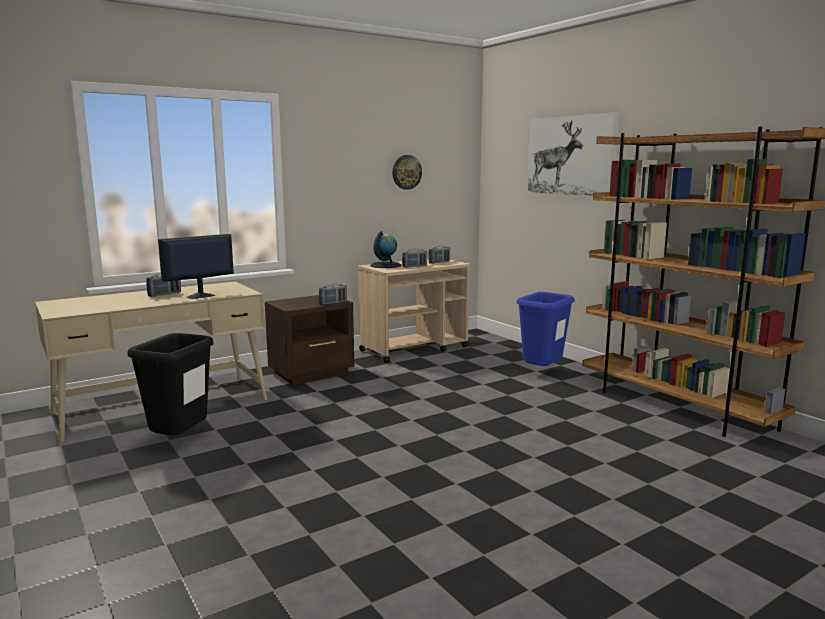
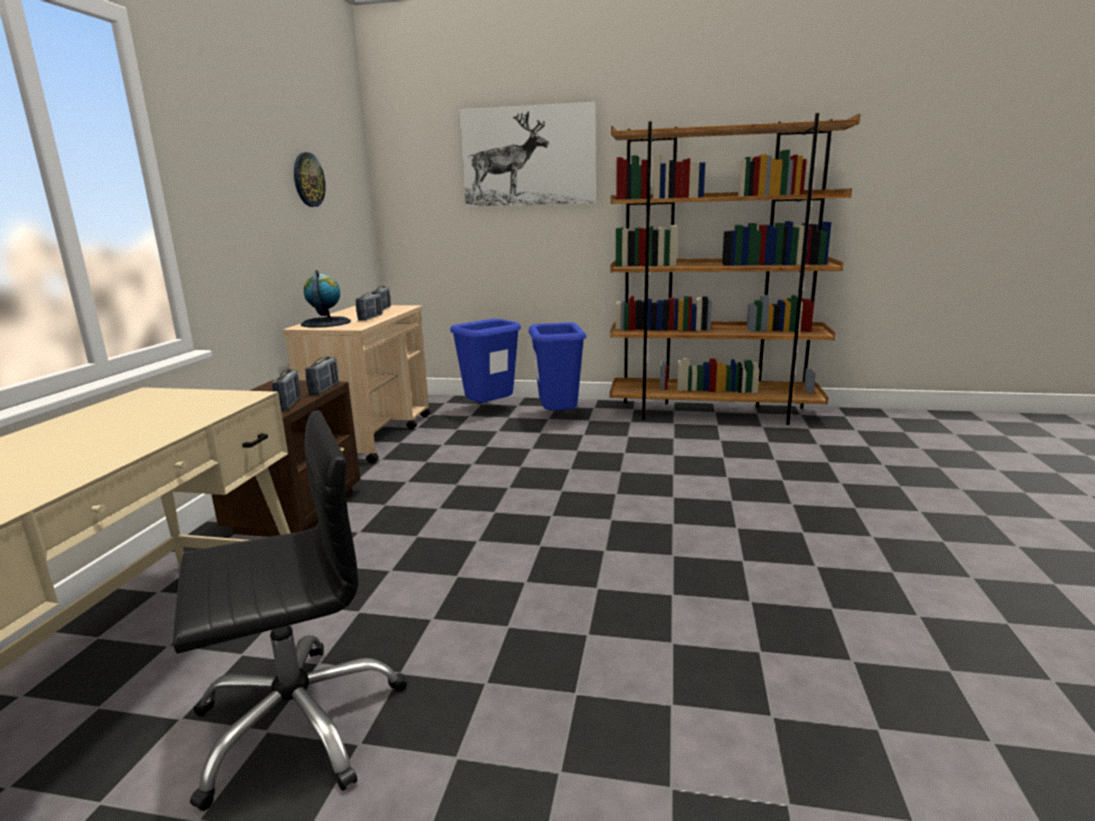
camera: 45 degrees left, 5 degrees up
black trash can [127,333,213,435] -> black office chair [173,410,407,811]
radio [146,273,181,297] -> radio moved to [272,369,301,411]
monitor [158,234,234,299] -> none
none -> blue trash can [450,319,521,403]

